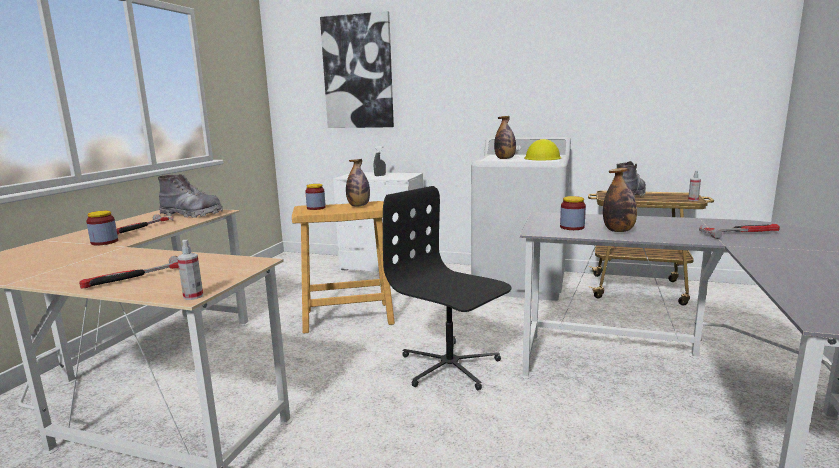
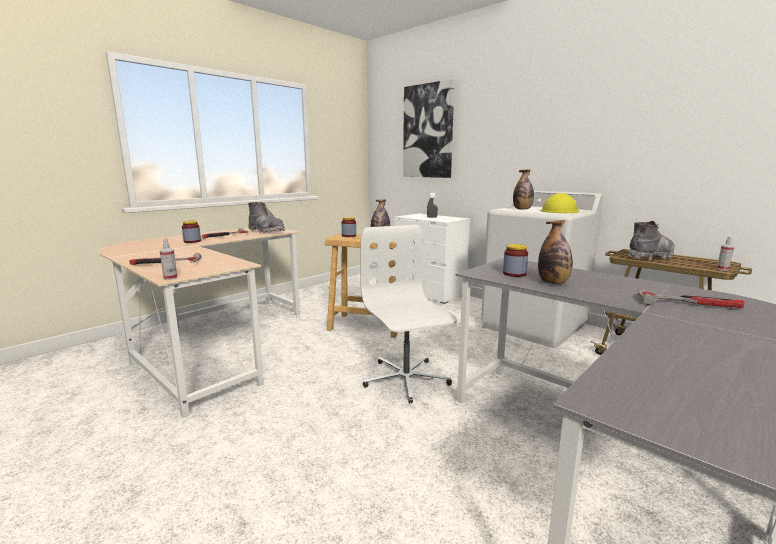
camera: 25 degrees right, 0 degrees up
black office chair [383,186,511,390] -> white office chair [360,225,457,403]

